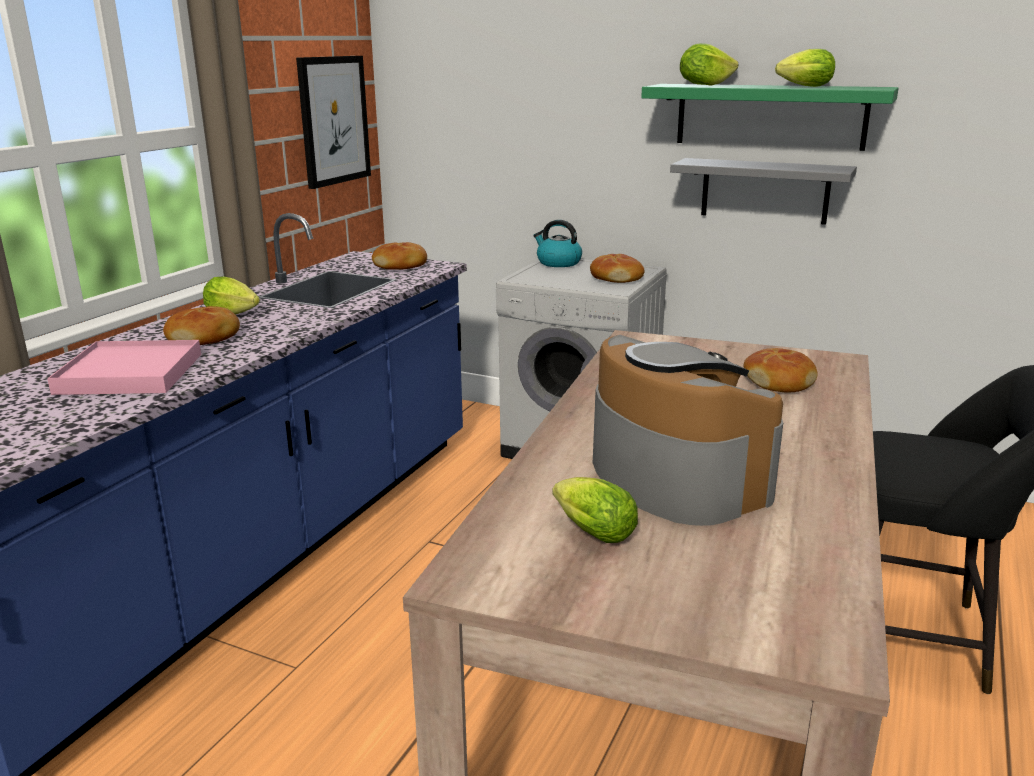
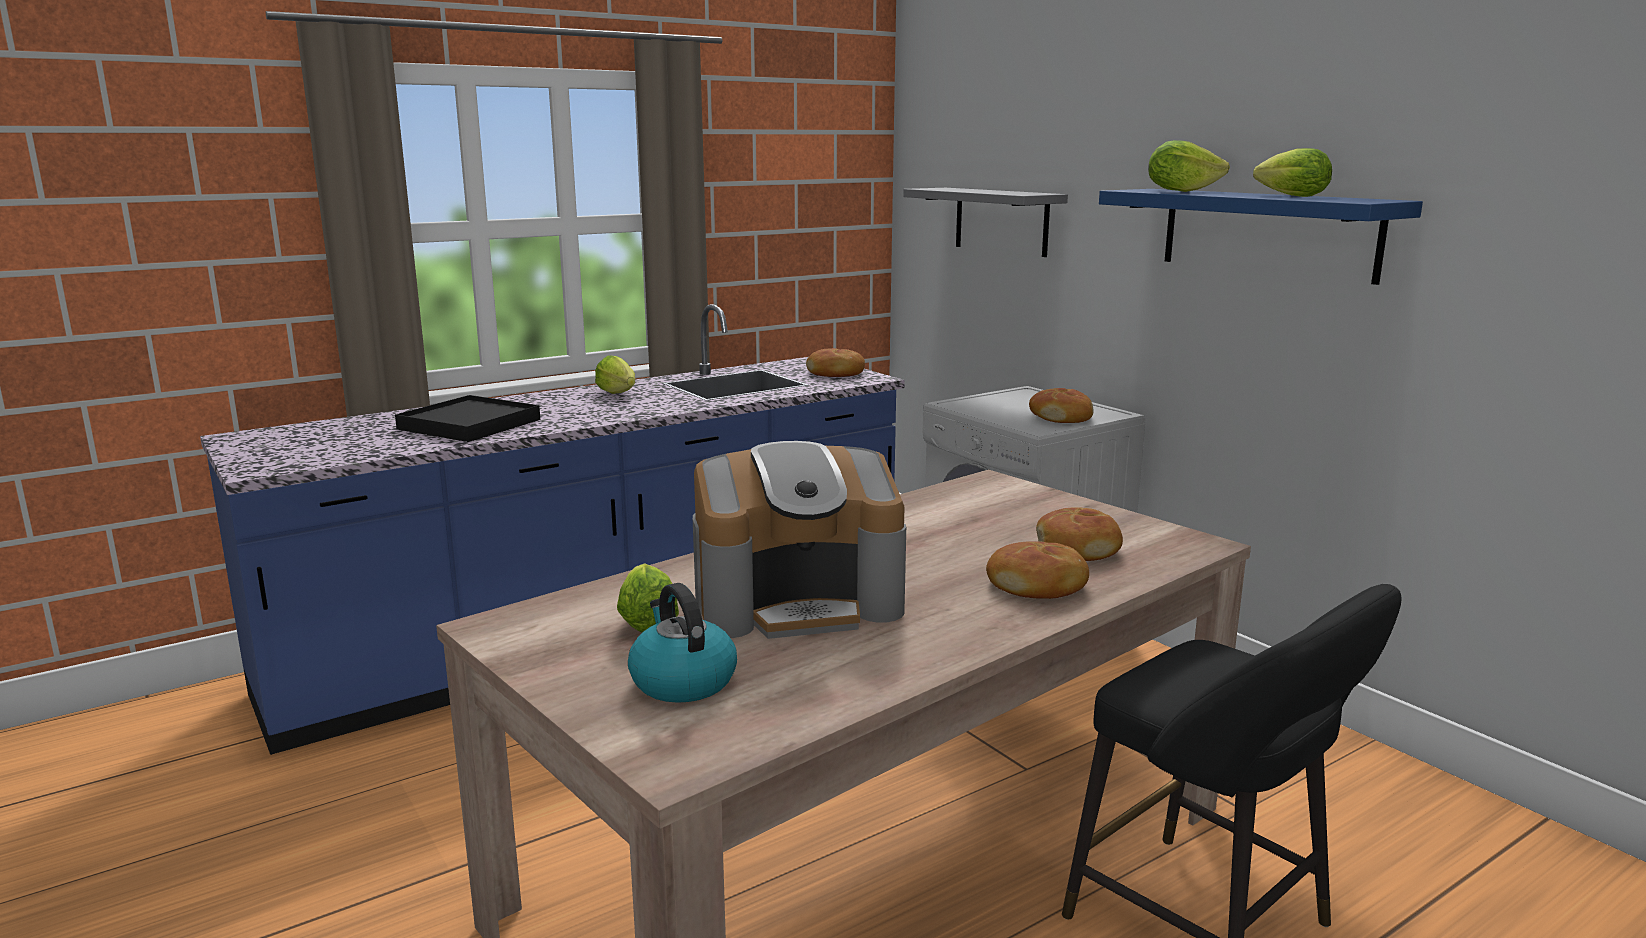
camera: 30 degrees right, 5 degrees down
pink tray [47,340,201,395] -> black tray [395,395,540,442]
bread [163,306,240,345] -> bread moved to [986,541,1089,599]
picture [296,56,371,189] -> none
kettle [533,220,582,267] -> kettle moved to [628,583,737,703]
coffee machine [593,335,783,526] -> coffee machine turned 75 degrees clockwise [693,441,906,639]
green shelf [641,84,898,151] -> blue shelf [1099,189,1423,285]
grey shelf [670,158,857,225] -> grey shelf moved to [903,188,1068,257]

